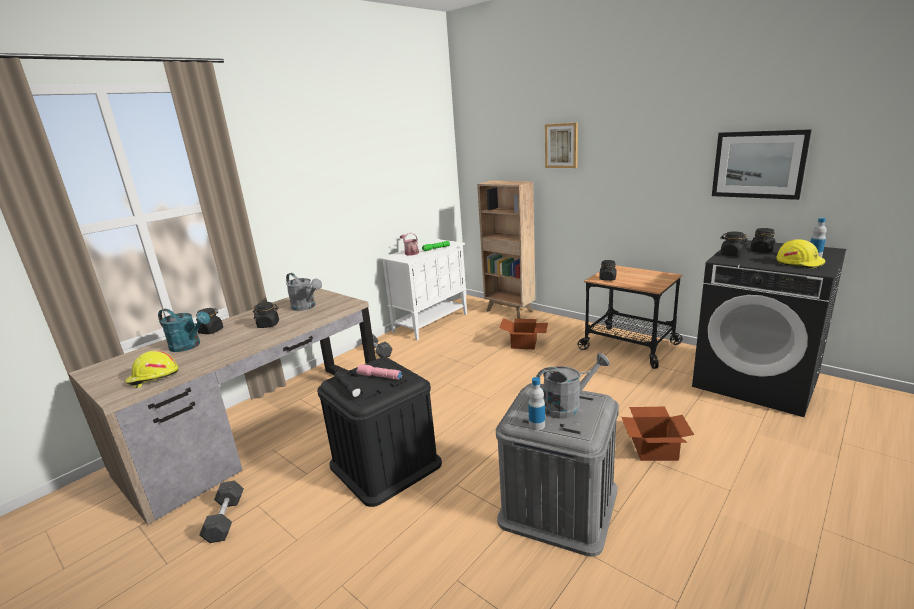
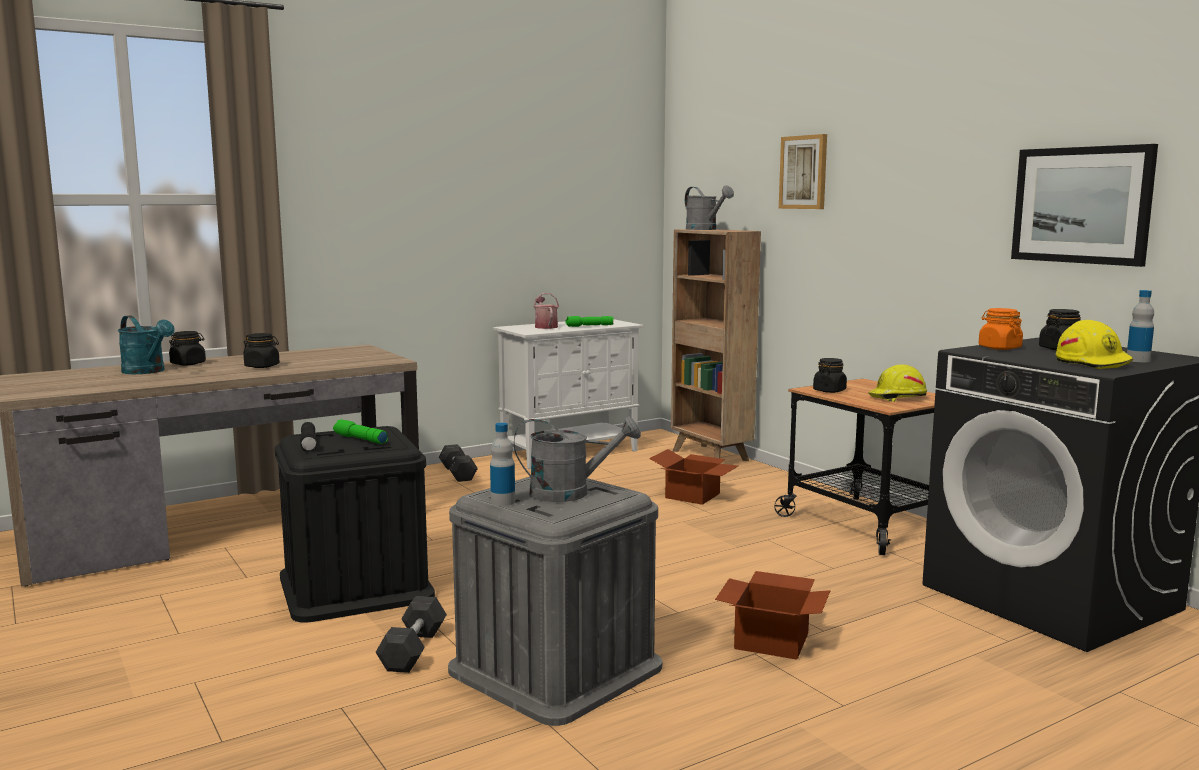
camera: 15 degrees right, 10 degrees down
yellow hard hat [125,350,178,388] -> yellow hard hat moved to [868,364,927,402]
grey dumbbell [199,481,244,543] -> grey dumbbell moved to [376,596,447,673]
grey watering can [286,273,322,311] -> grey watering can moved to [685,185,734,230]
pink flashlight [356,364,402,380] -> green flashlight [333,419,388,444]
black jar [720,232,748,256] -> orange jar [978,308,1023,350]

